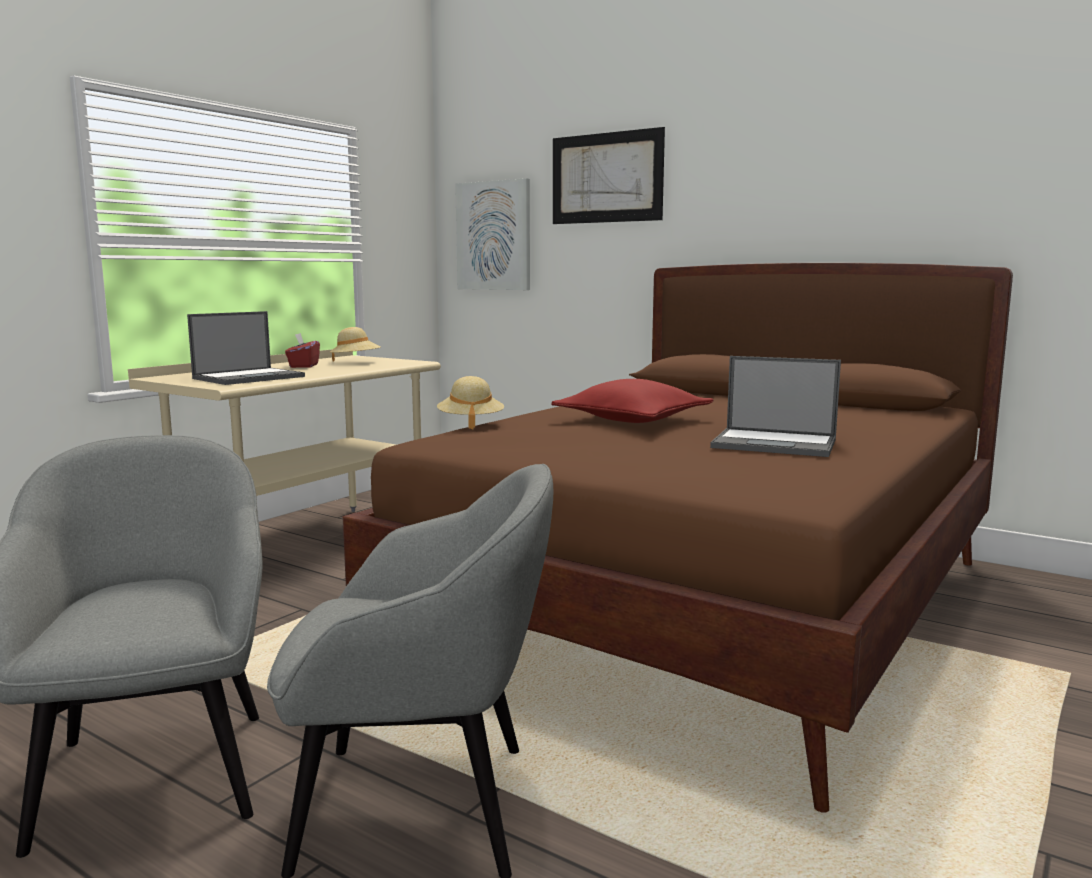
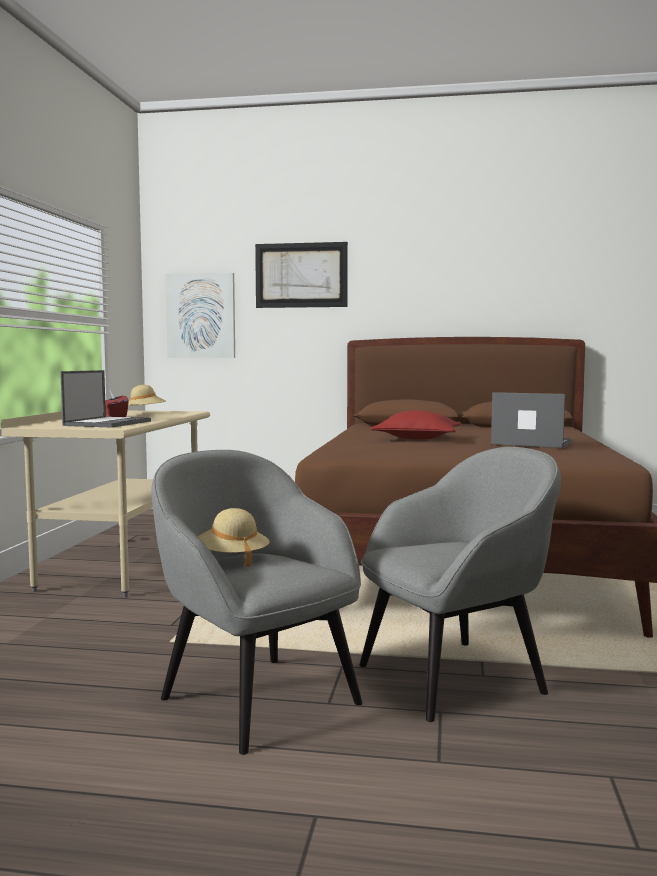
camera: 25 degrees left, 5 degrees down
beige hat [437,376,504,429] -> beige hat moved to [198,508,270,567]
laptop [710,356,841,457] -> laptop turned 150 degrees counterclockwise [491,392,573,448]

